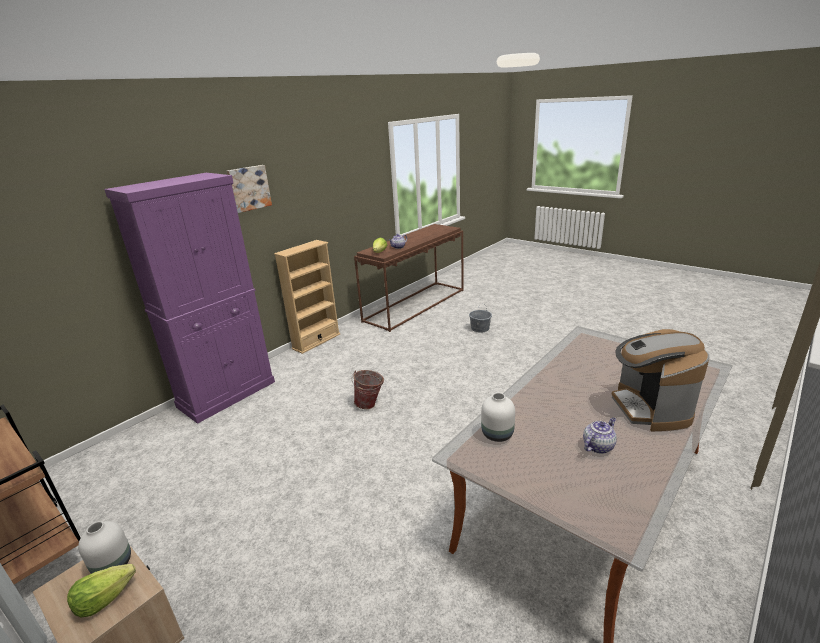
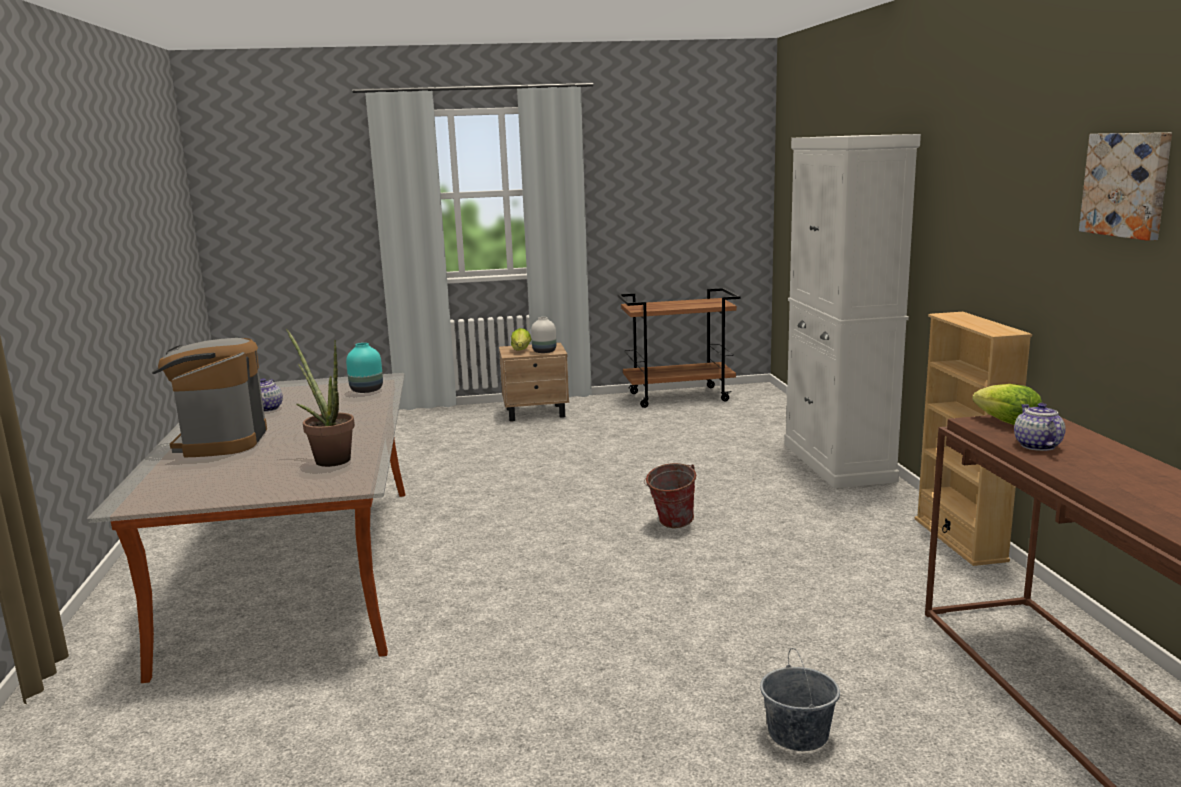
camera: 130 degrees right, 10 degrees down
purple cabinet [104,173,275,424] -> white cabinet [784,134,921,488]
picture [227,165,272,213] -> picture moved to [1079,132,1172,241]
white vase [481,393,515,442] -> turquoise vase [346,343,383,393]
coffee machine [612,329,710,431] -> coffee machine turned 135 degrees counterclockwise [152,338,267,458]
none -> potted plant [286,329,355,467]

